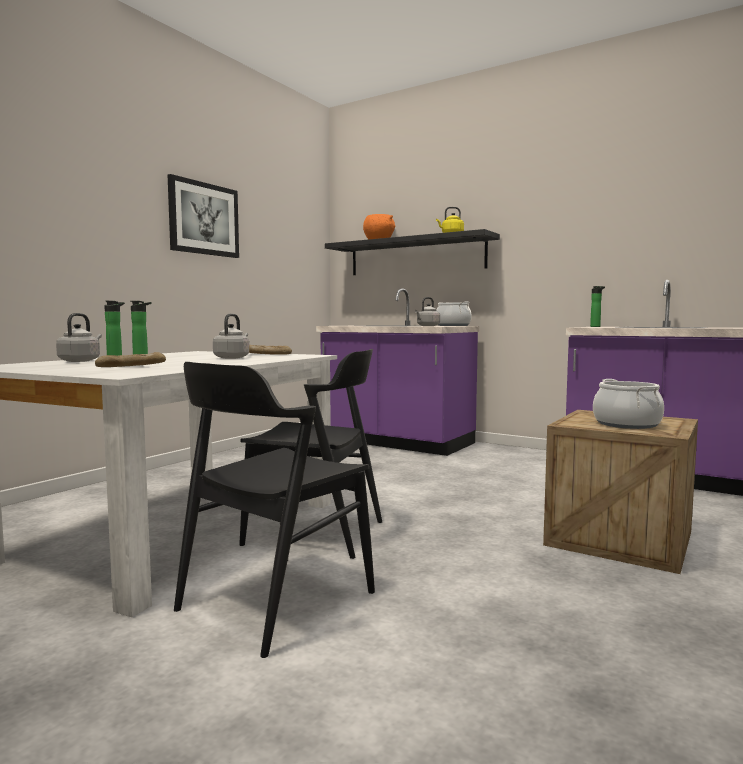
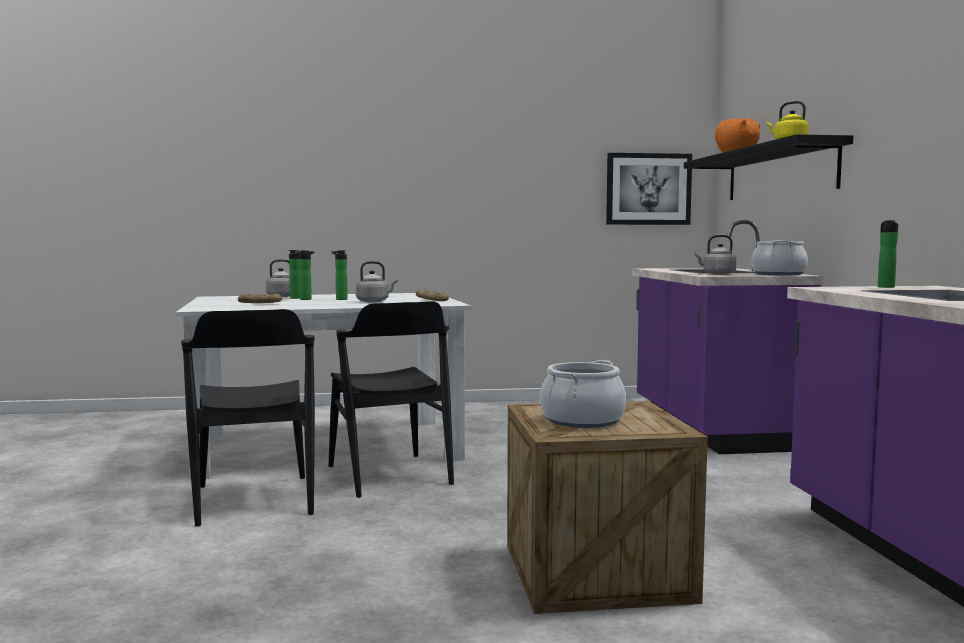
camera: 50 degrees right, 0 degrees up
picture [168,174,239,258] -> picture moved to [606,153,692,225]
black chair [174,362,375,658] -> black chair turned 105 degrees counterclockwise [181,309,315,527]
none -> bottle [331,250,348,300]

